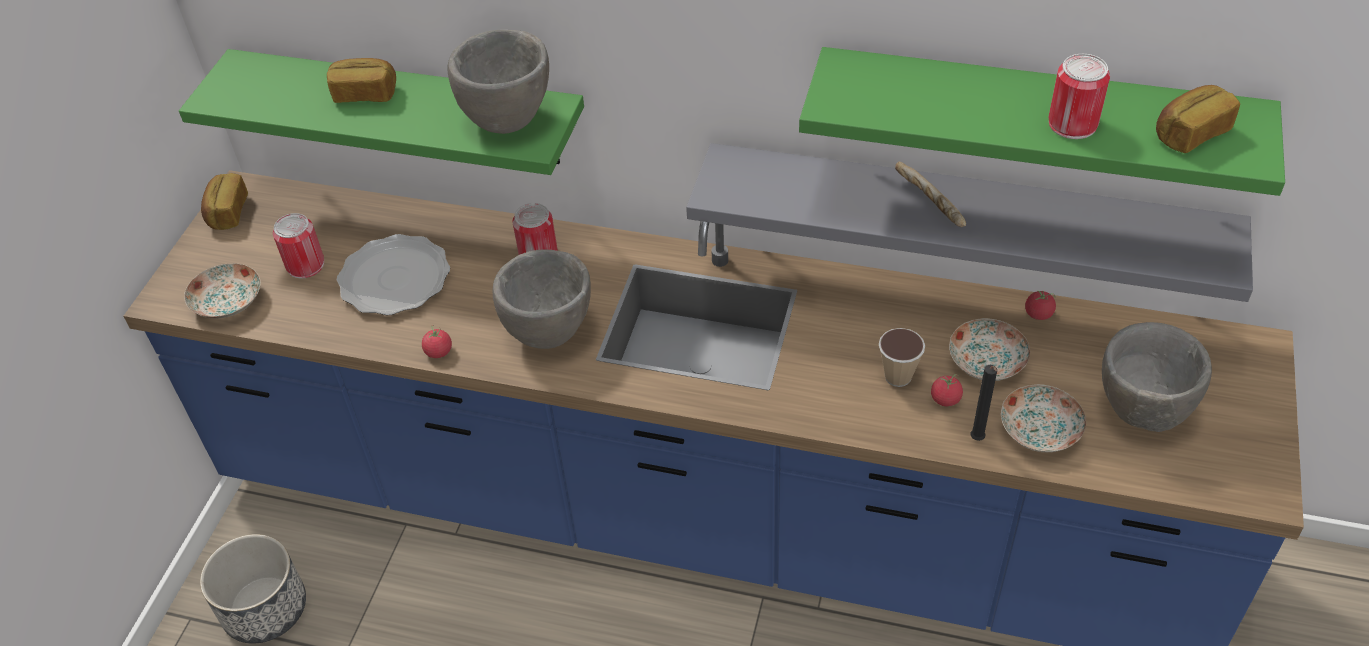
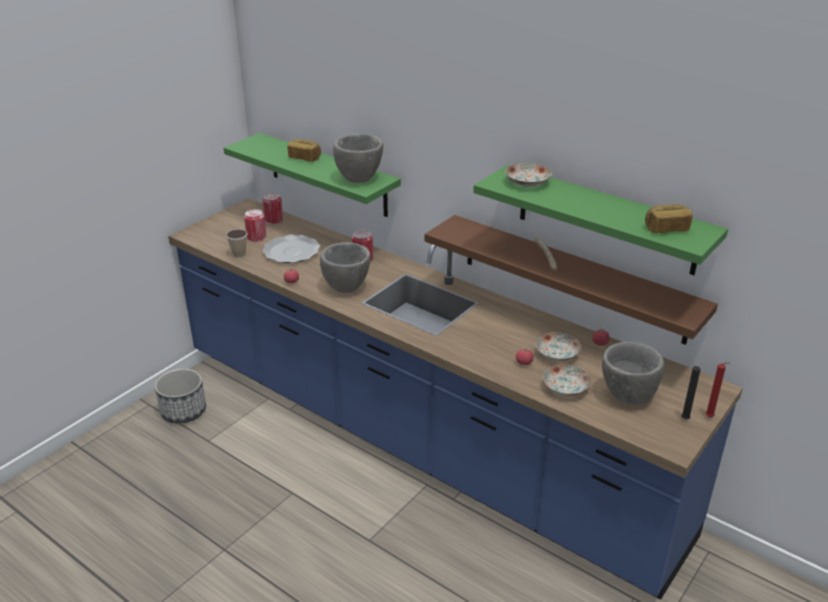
camera: 20 degrees right, 15 degrees down
plate [184,263,261,319] -> plate moved to [505,163,552,187]
bread [201,173,248,230] -> none
grey shelf [686,143,1253,302] -> brown shelf [424,215,718,345]
cup [879,328,925,387] -> cup moved to [226,229,248,257]
black candle [970,365,997,441] -> black candle moved to [681,366,701,420]
can [1049,54,1110,139] -> can moved to [262,193,283,225]
none -> red candle [706,362,730,417]

